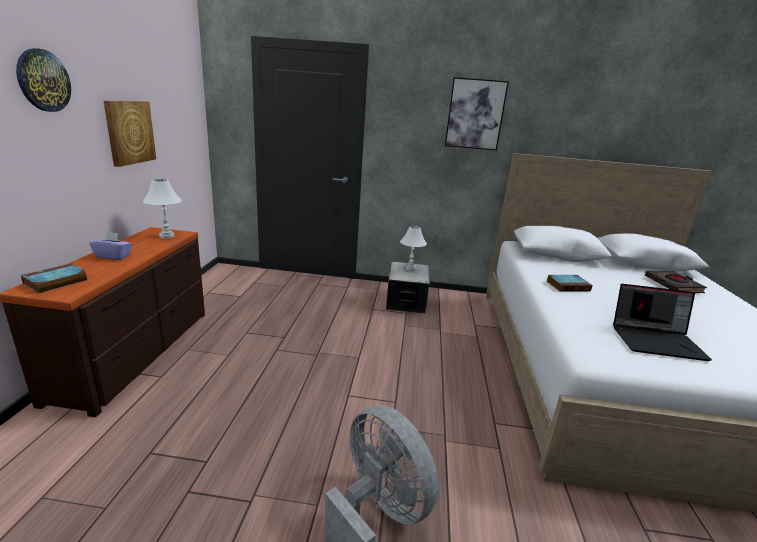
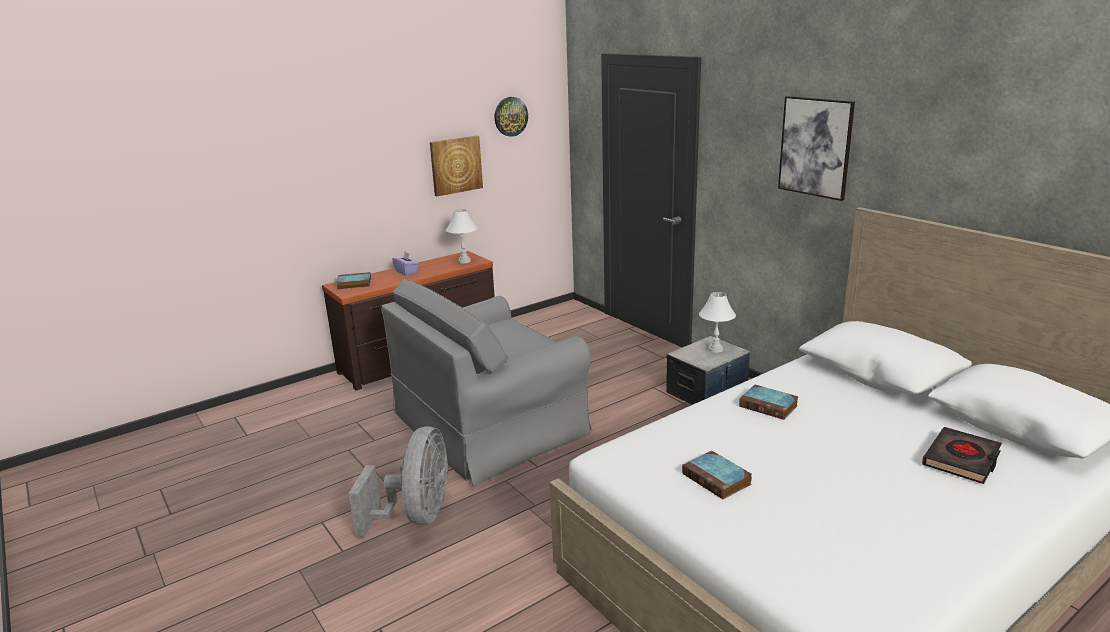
camera: 50 degrees right, 0 degrees up
wall clock [16,48,71,112] -> wall clock moved to [495,97,528,137]
laptop [613,284,712,361] -> book [682,451,752,499]
none -> grey armchair [381,279,592,486]

